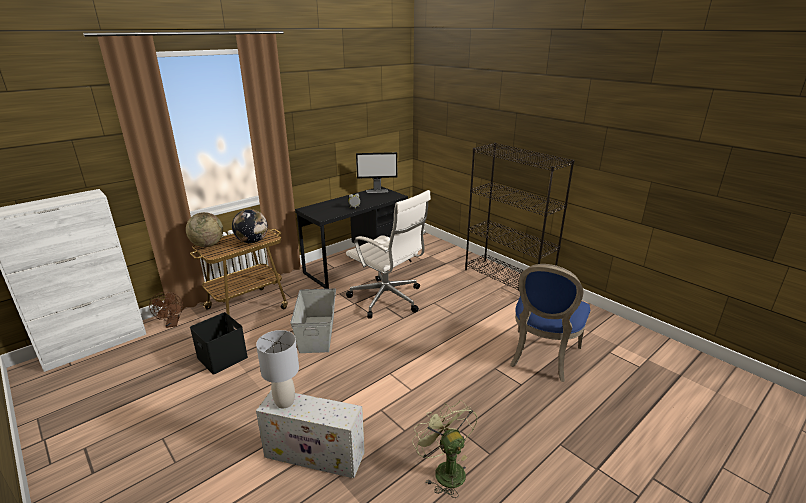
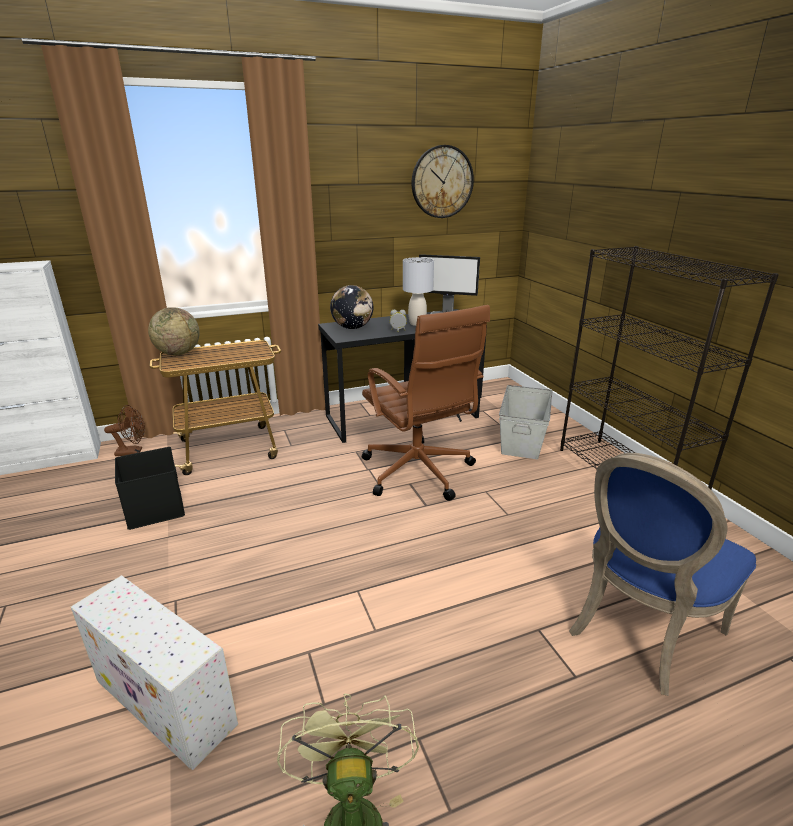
camera: 20 degrees right, 0 degrees up
brown fan [149,292,183,328] -> brown fan turned 105 degrees counterclockwise [104,405,145,456]
globe [232,209,268,243] -> globe moved to [330,285,373,329]
grey table lamp [256,330,299,408] -> grey table lamp moved to [403,257,434,326]
grey storage box [290,288,336,353] -> grey storage box moved to [499,385,552,459]
white office chair [346,190,431,318] -> brown office chair [362,305,490,501]
none -> wall clock [412,145,474,218]

